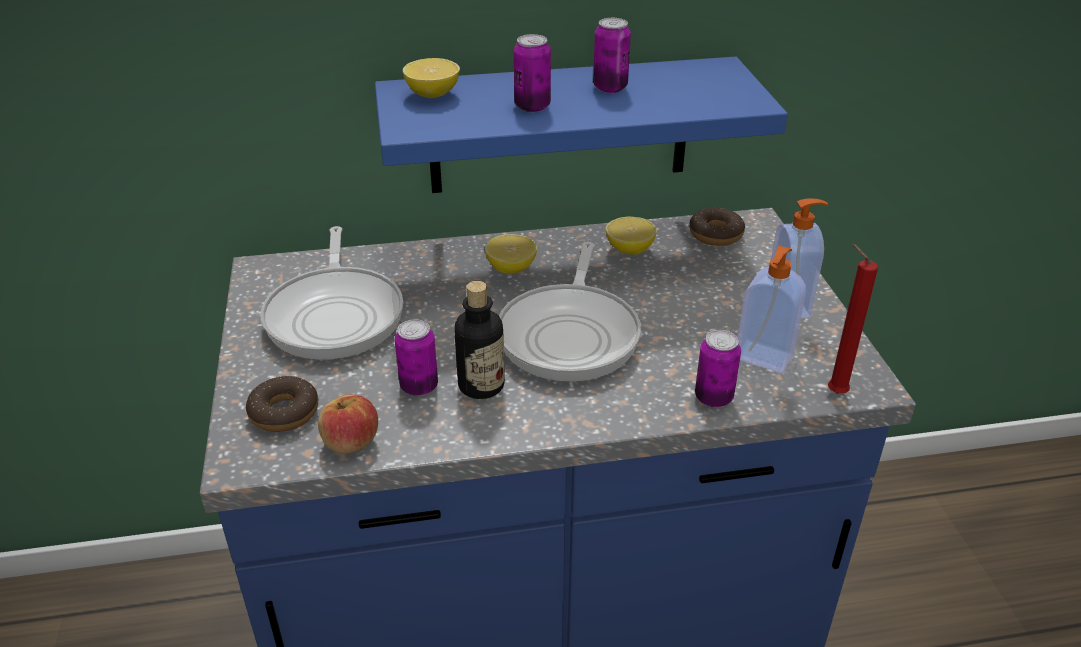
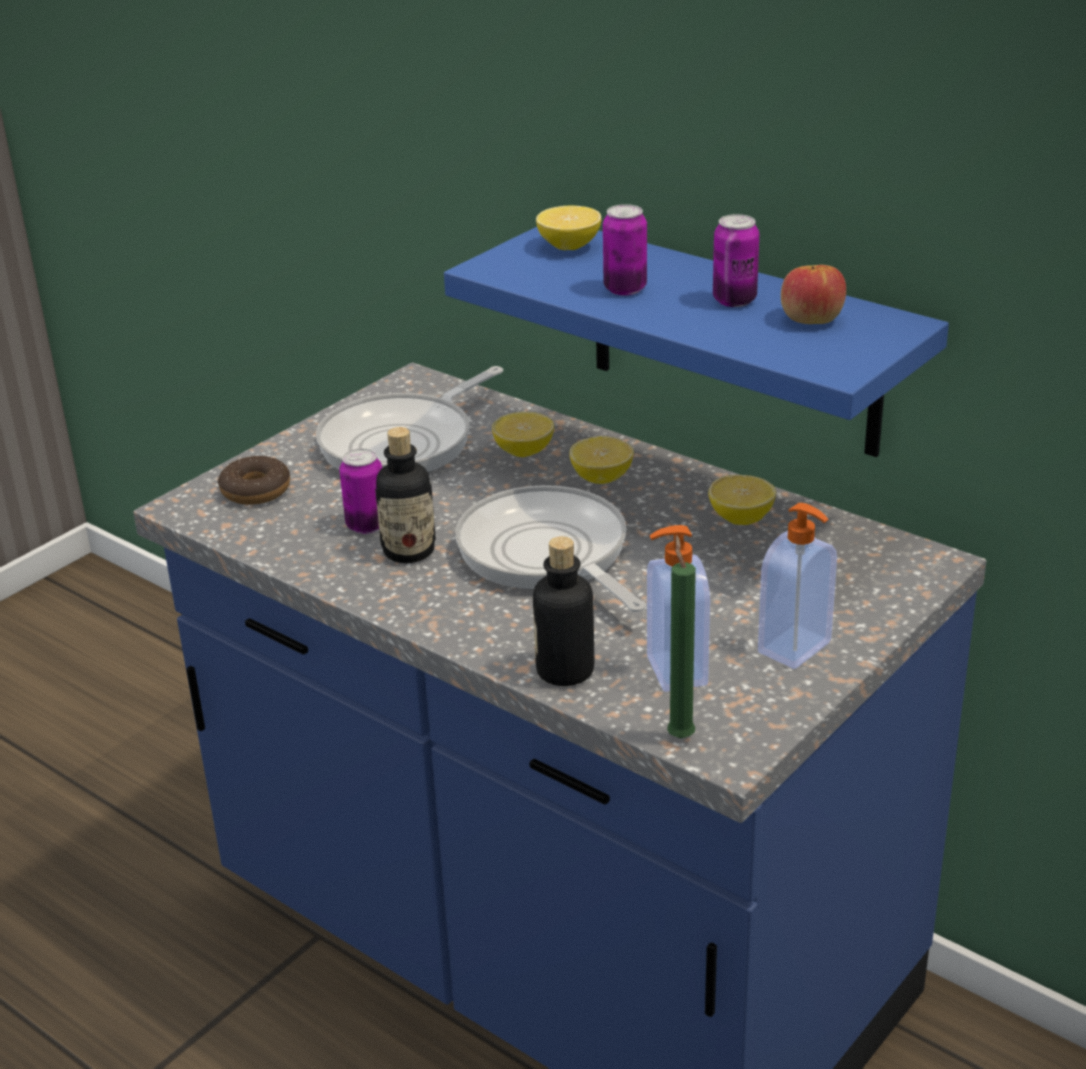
camera: 50 degrees right, 5 degrees down
apple [318,394,378,454] -> apple moved to [781,265,846,324]
frying pan [499,242,641,381] -> frying pan turned 90 degrees clockwise [455,485,646,612]
donut [689,207,745,246] -> none
can [695,330,741,407] -> bottle [533,536,594,686]
red candle [828,244,878,394] -> green candle [667,535,696,738]
none -> lemon [492,412,554,457]

